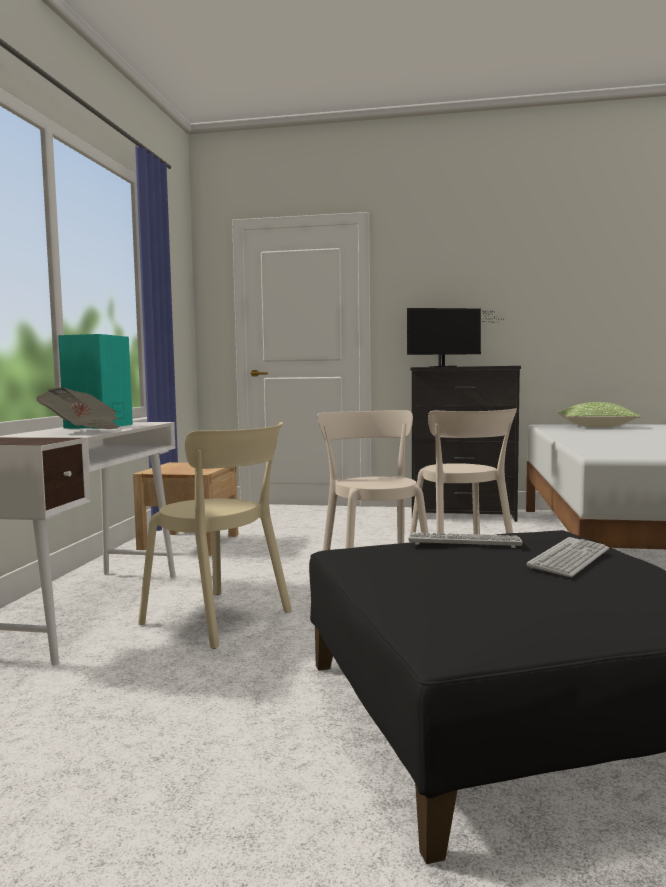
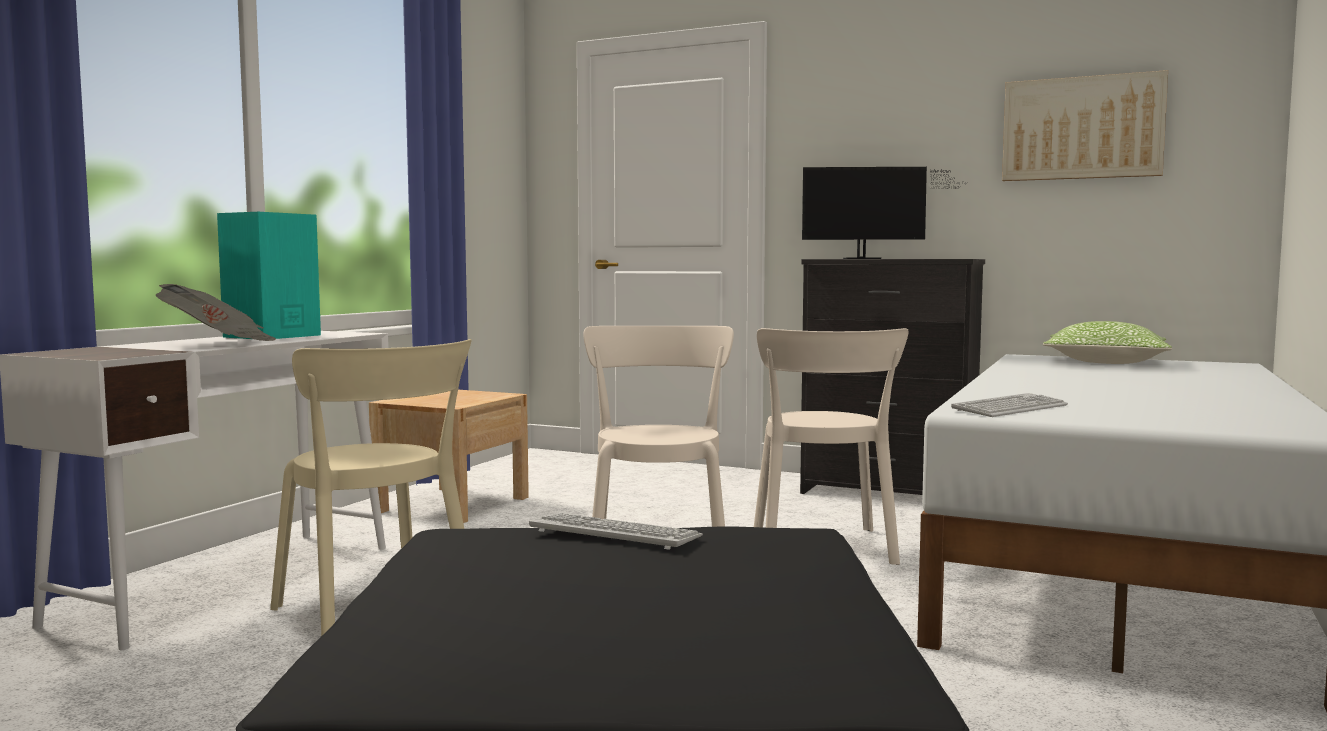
camera: 15 degrees right, 0 degrees up
keyboard [527,537,609,577] -> keyboard moved to [951,393,1068,417]
none -> picture [1002,70,1168,181]

